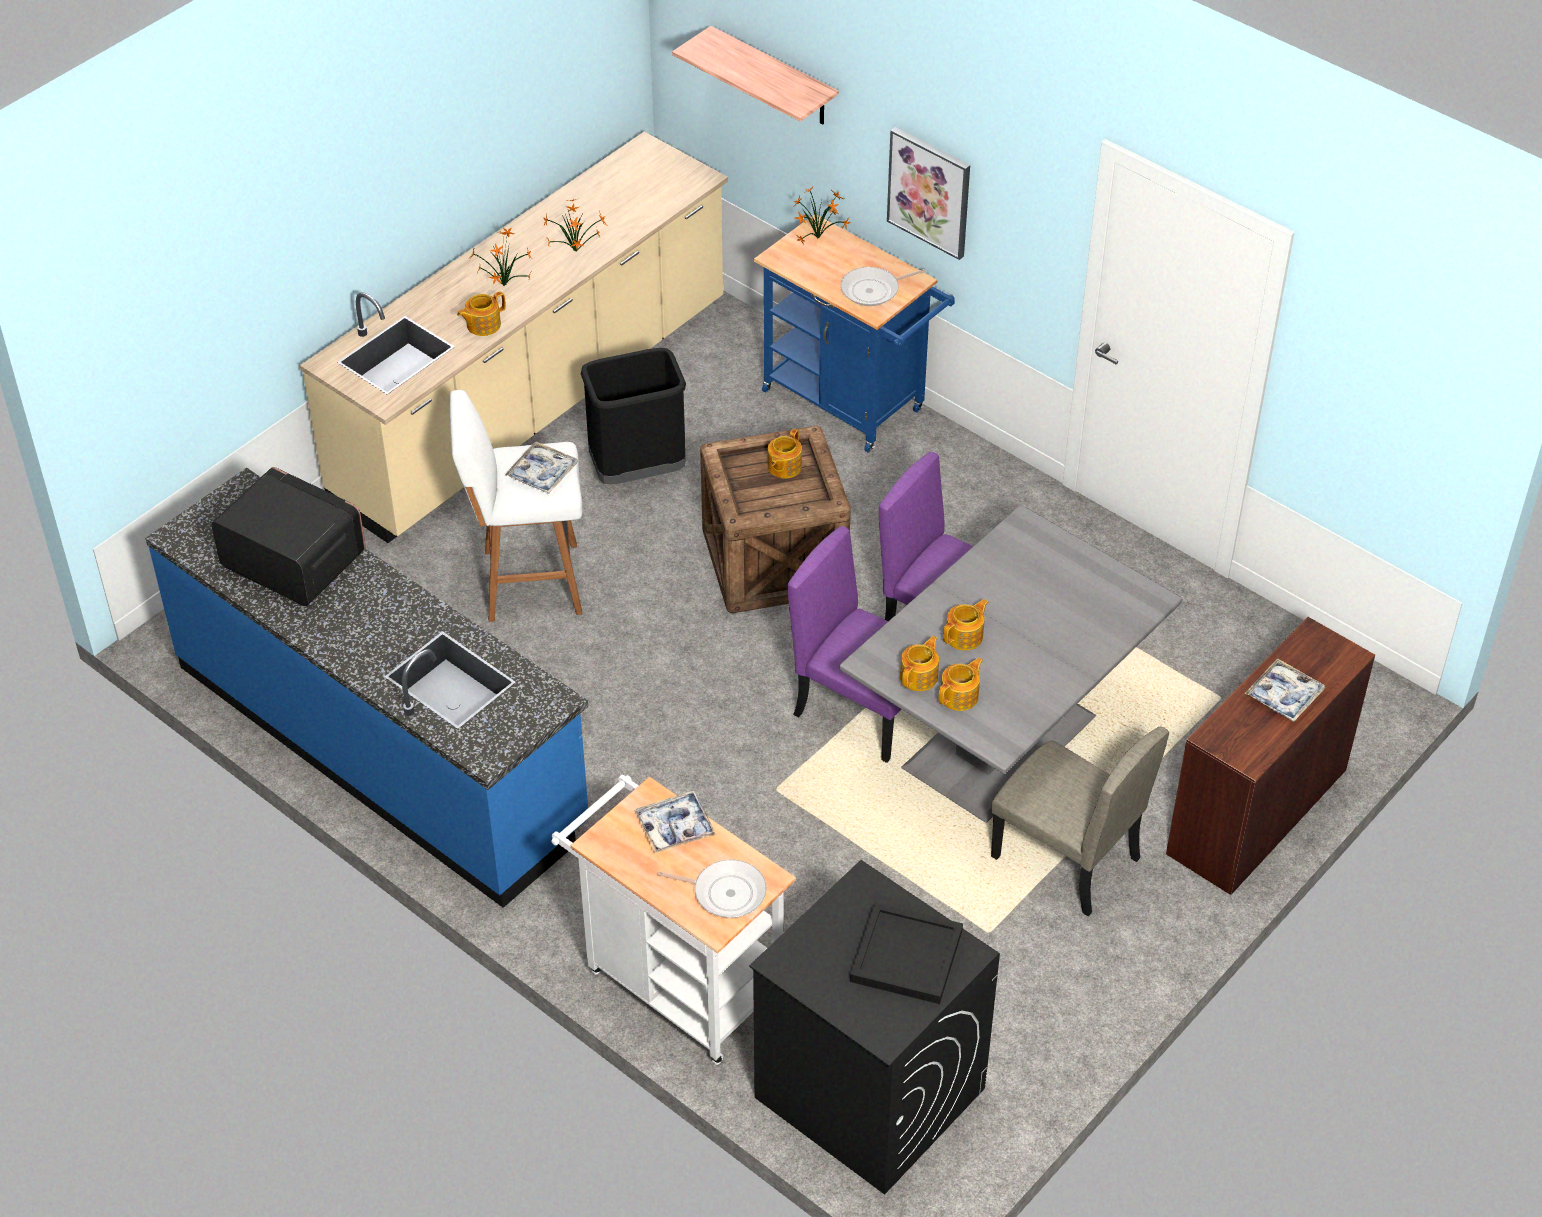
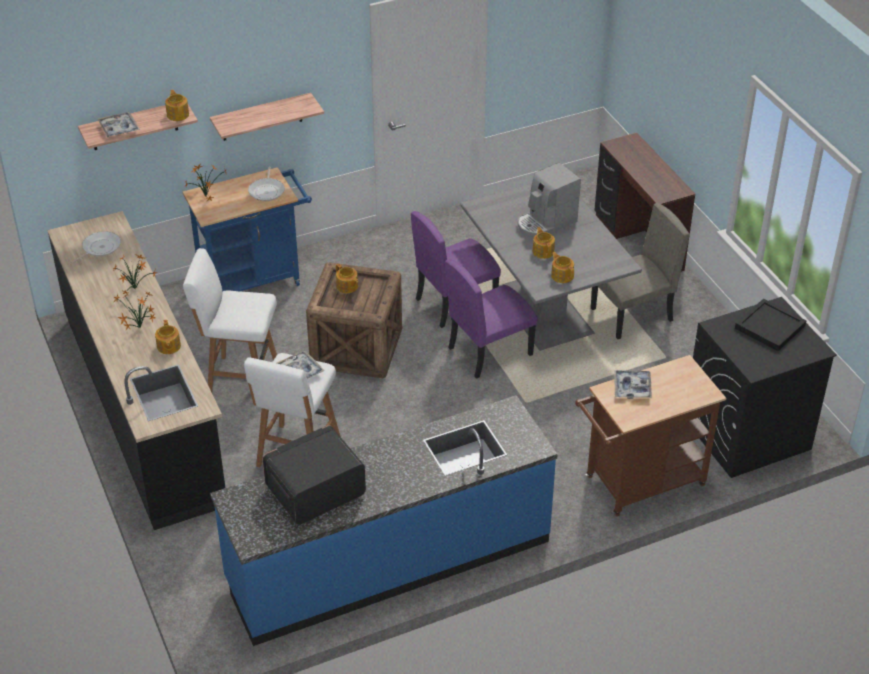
camera: 65 degrees left, 5 degrees down
beige counter [300,132,728,543] -> black counter [47,211,225,530]
white cart [551,774,796,1065] -> brown cart [575,355,726,516]
black trash can [581,348,686,484] -> white stool [183,248,277,392]
frying pan [657,859,767,918] -> frying pan moved to [69,231,121,265]
picture [887,127,970,260] -> shelf [210,93,324,141]
teapot [938,658,983,711] -> teapot moved to [165,90,189,121]
tray [1245,659,1325,722] -> tray moved to [97,112,140,138]
none -> coffee machine [518,162,581,238]

